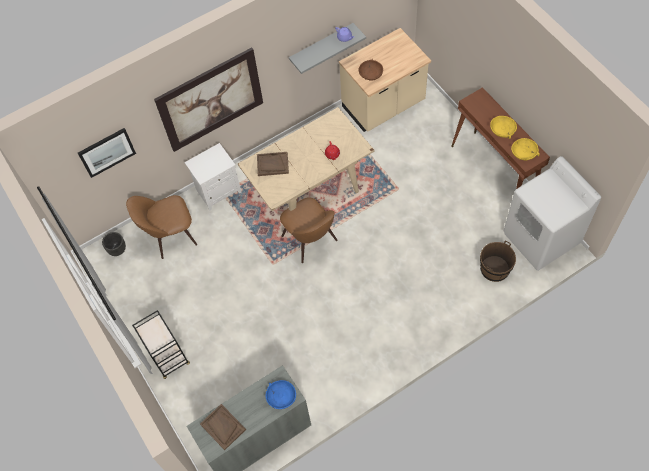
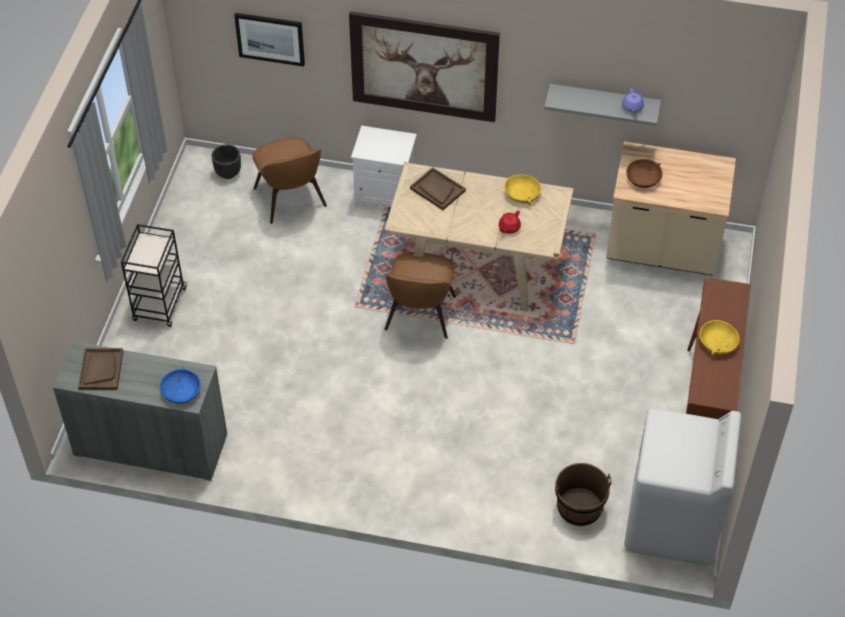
camera: 40 degrees right, 10 degrees down
brown chair [126,195,197,259] -> brown chair turned 135 degrees counterclockwise [252,137,327,224]
yellow bowl [511,138,540,160] -> yellow bowl moved to [504,174,541,205]

